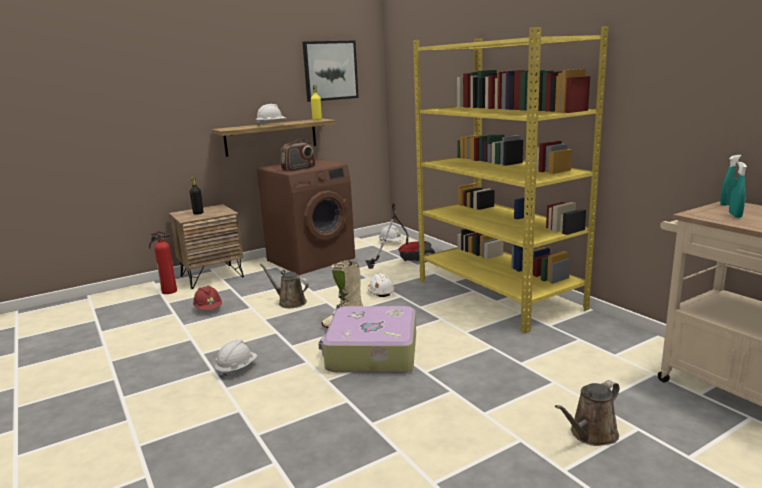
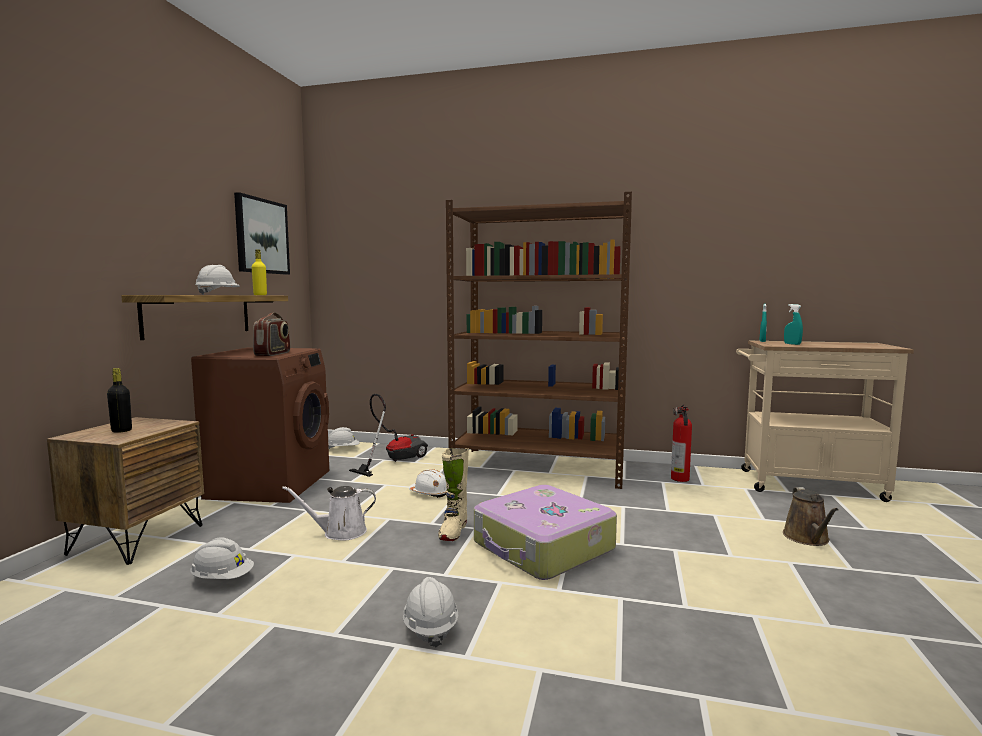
camera: 45 degrees left, 10 degrees down
fire extinguisher [149,231,177,294] -> fire extinguisher moved to [671,405,692,482]
red hard hat [193,286,222,310] -> white hard hat [190,537,254,579]
brown watering can [259,263,309,308] -> white watering can [282,486,376,541]
yellow bookcase [413,26,609,333] -> brown bookcase [446,192,632,489]

